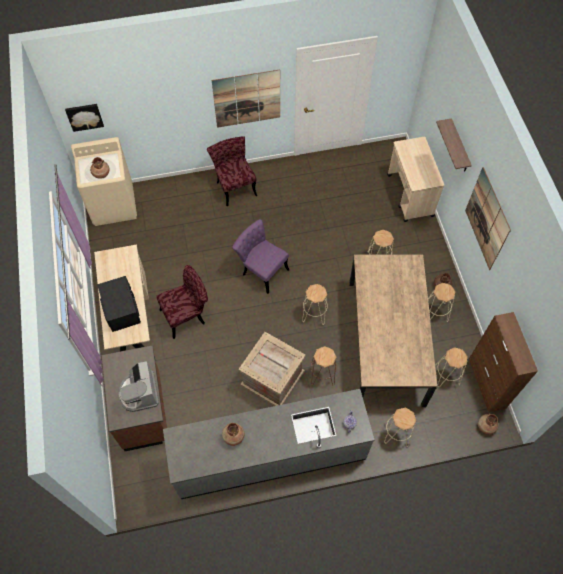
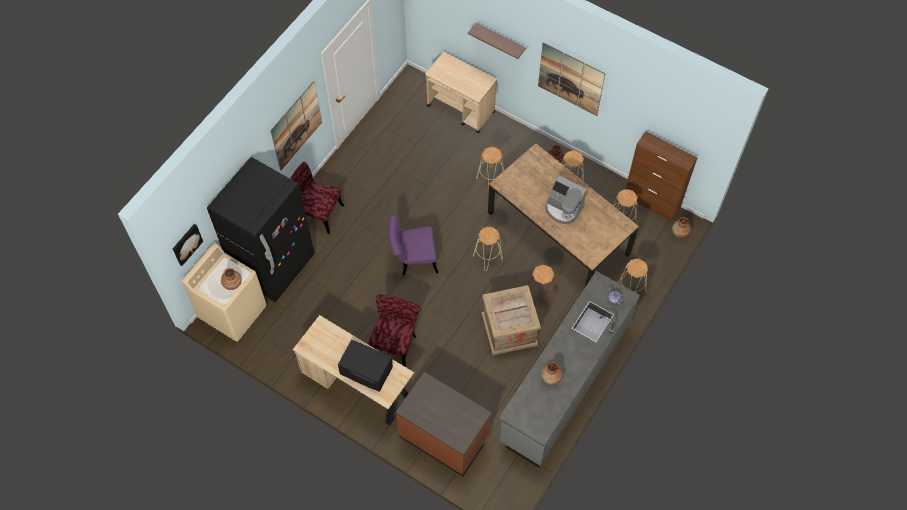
camera: 45 degrees left, 0 degrees up
coffee machine [119,361,159,412] -> coffee machine moved to [545,175,587,224]
none -> black fridge [207,157,315,302]

